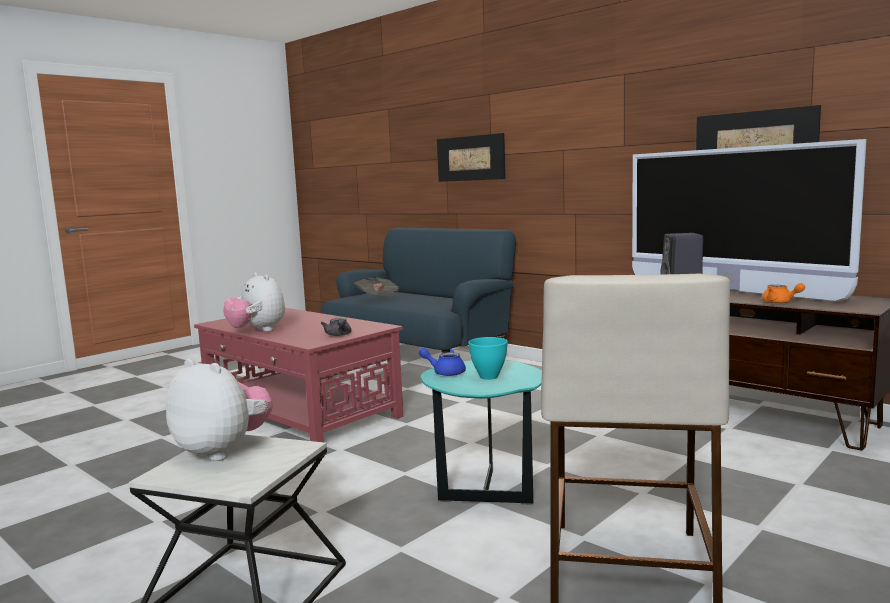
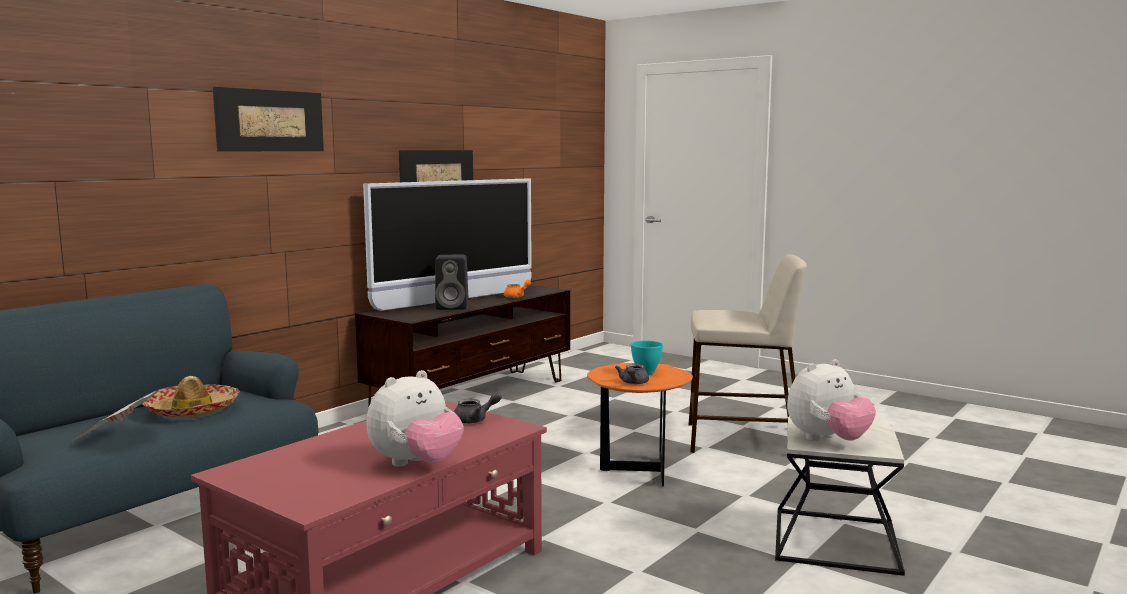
camera: 95 degrees left, 0 degrees up
plush toy [166,358,273,461] -> plush toy turned 150 degrees counterclockwise [787,359,876,441]
blue teapot [419,348,466,376] -> grey teapot [615,364,649,384]
turquoise side table [421,360,542,505] -> orange side table [587,363,693,487]
picture [437,133,506,182] -> picture moved to [213,87,324,151]
none -> hat [142,376,240,418]

